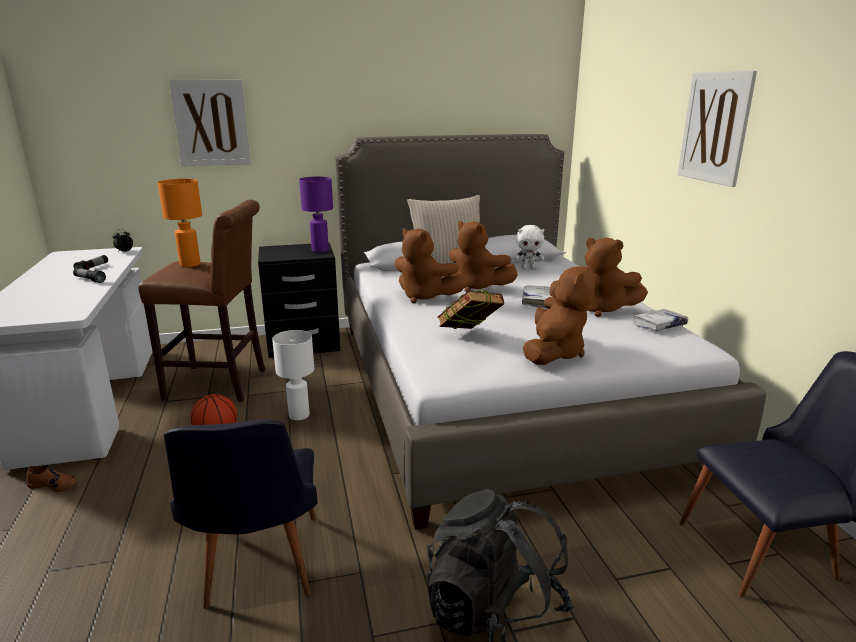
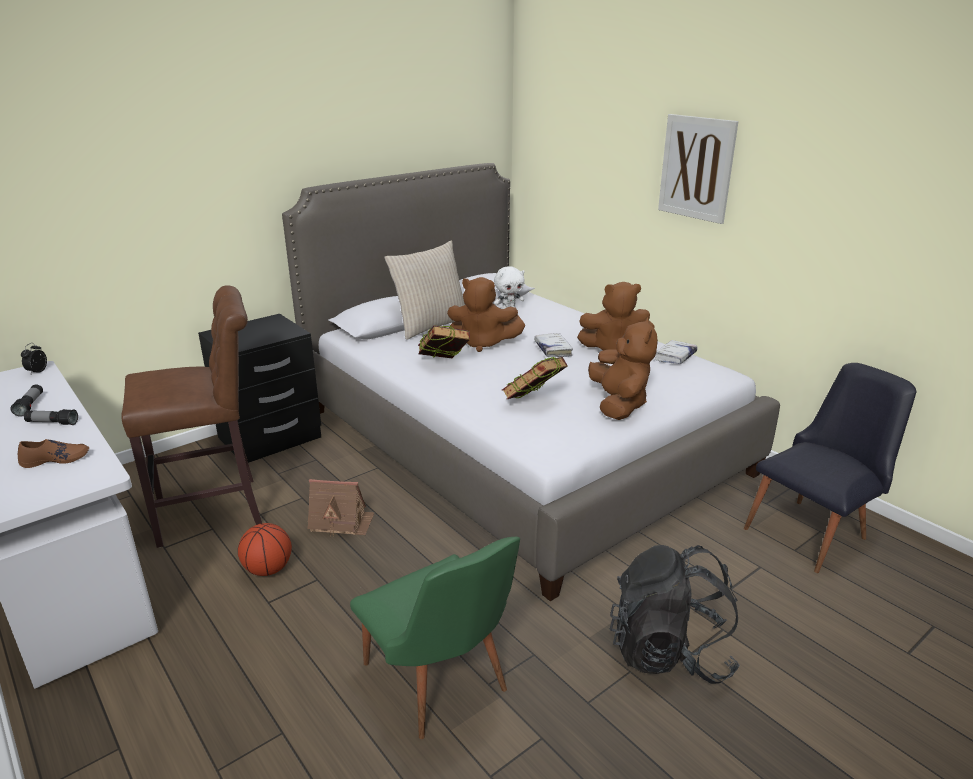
camera: 25 degrees left, 5 degrees up
brown shoe [26,466,78,492] -> brown shoe moved to [18,439,89,468]
orange table lamp [158,179,202,267] -> none
black chair [164,419,318,609] -> green chair [350,537,520,739]
picture [169,80,251,166] -> none
white table lamp [272,330,314,420] -> toy house [308,479,374,537]
purple table lamp [299,177,333,253] -> none
brown plush toy [395,228,466,303] -> book [418,325,470,359]

